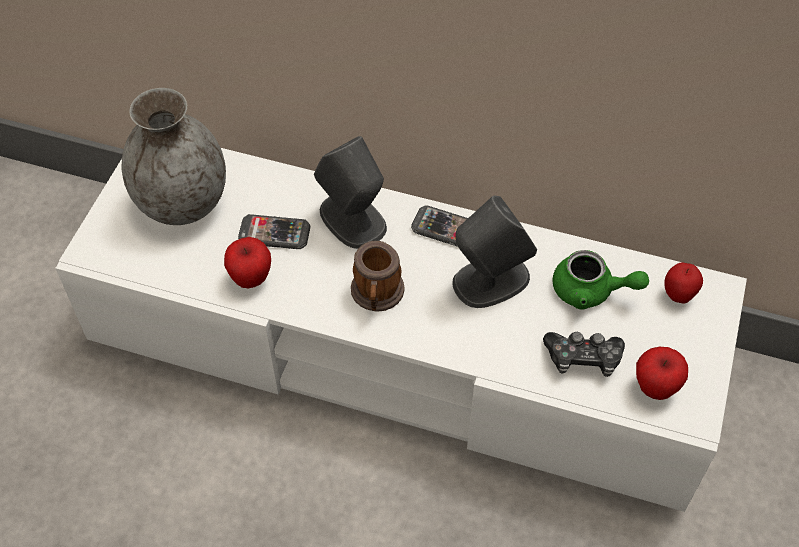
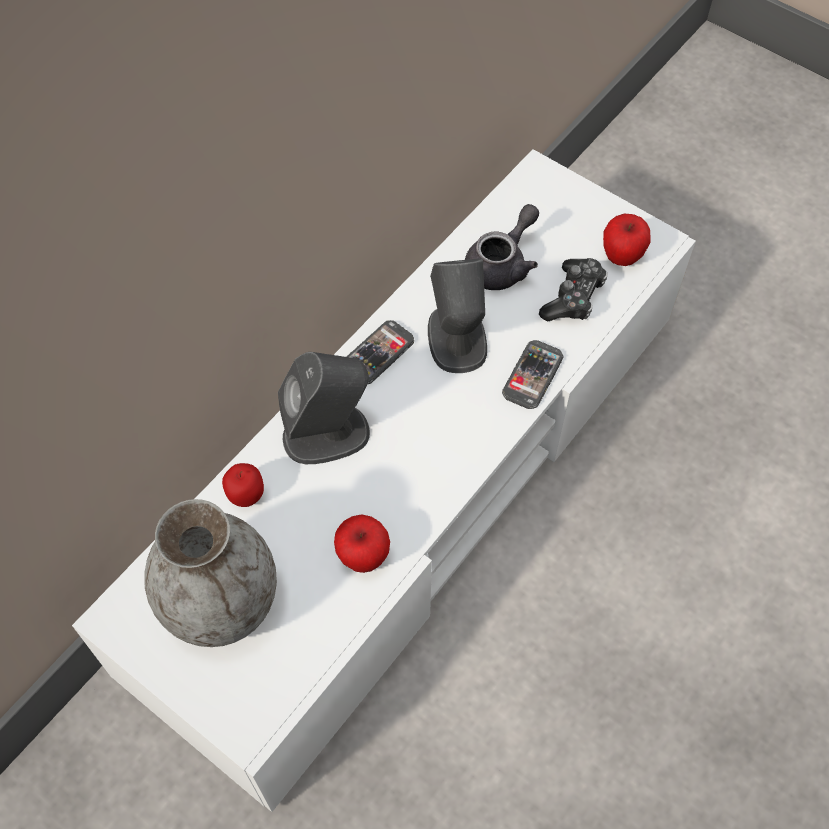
camera: 70 degrees left, 5 degrees up
phone [238,214,310,249] -> phone moved to [502,340,564,409]
mug [351,241,405,312] -> none
green teapot [553,250,649,310] -> grey teapot [465,204,539,290]
apple [664,262,703,304] -> apple moved to [222,463,264,507]

